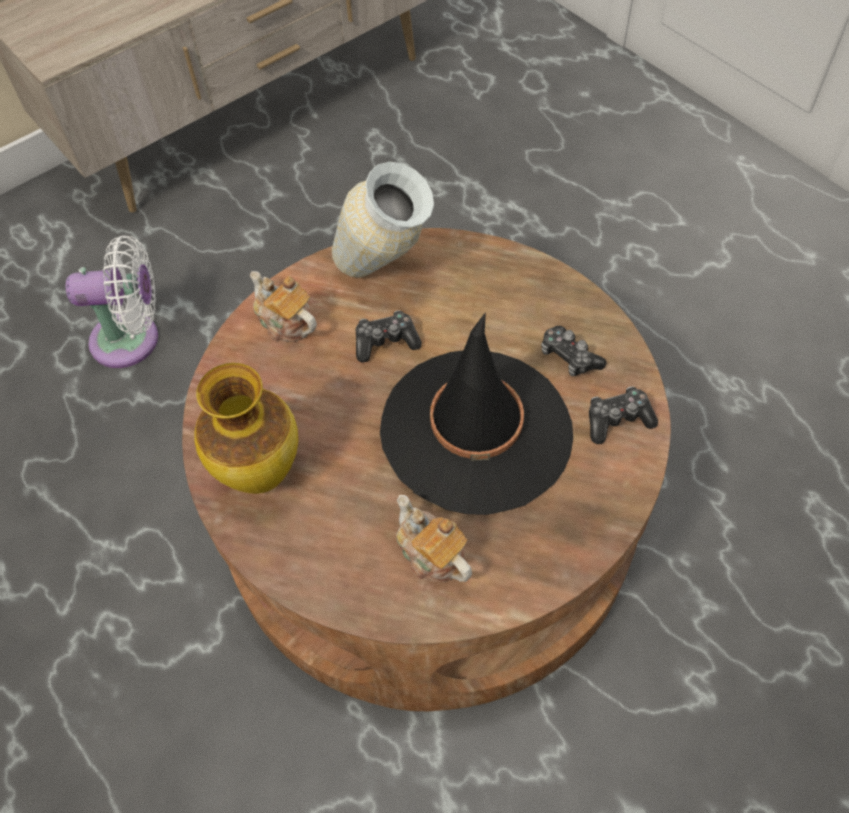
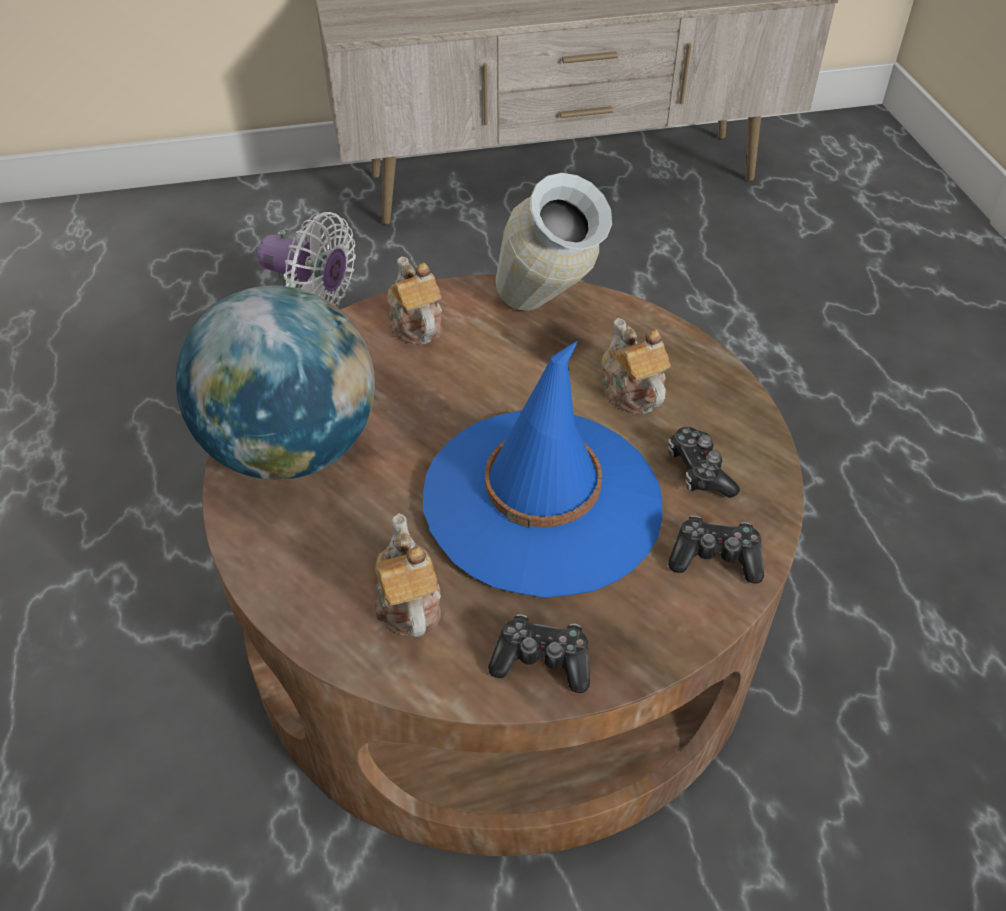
camera: 25 degrees right, 10 degrees down
vase [194,363,298,494] -> globe [176,285,375,480]
game controller [356,310,422,362] -> game controller moved to [488,614,590,693]
black hat [380,312,573,515] -> blue hat [423,340,662,598]
none -> teapot [601,318,671,414]

